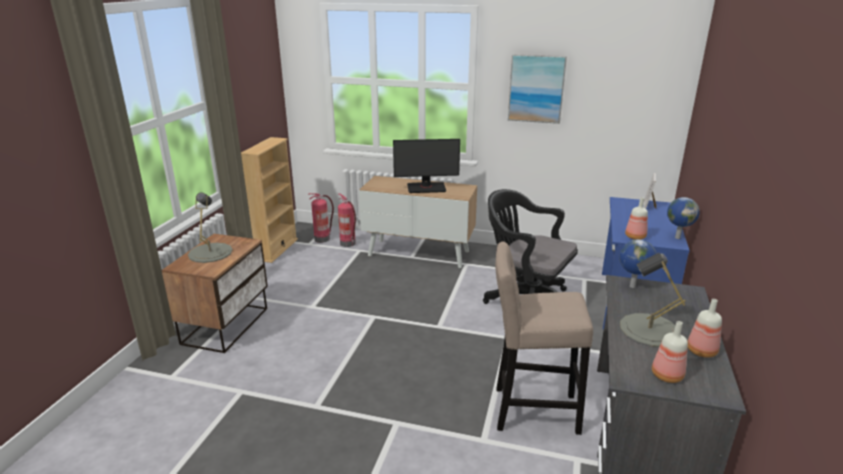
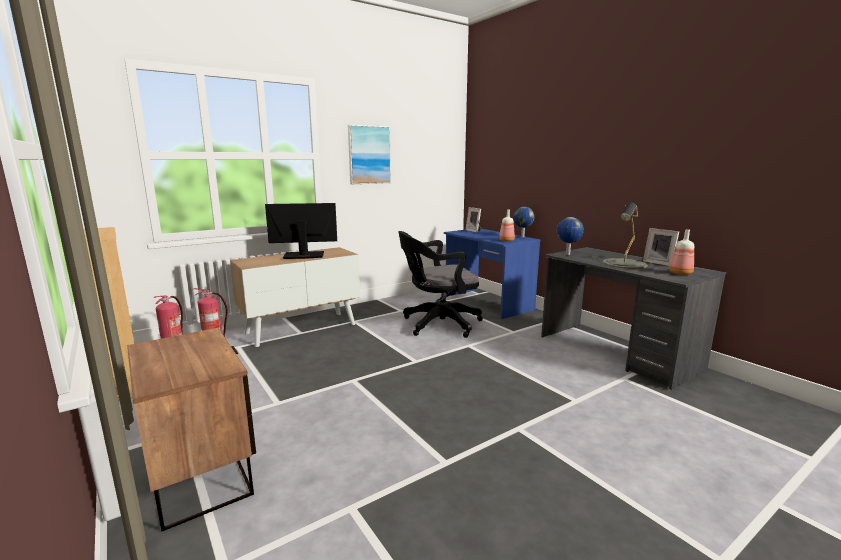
camera: 50 degrees left, 10 degrees down
grey table lamp [188,192,233,263] -> none
monitor [393,139,460,193] -> monitor turned 135 degrees counterclockwise [265,203,337,259]
beige stool [495,241,593,435] -> none
bottle [688,299,722,358] -> picture frame [643,228,679,266]

